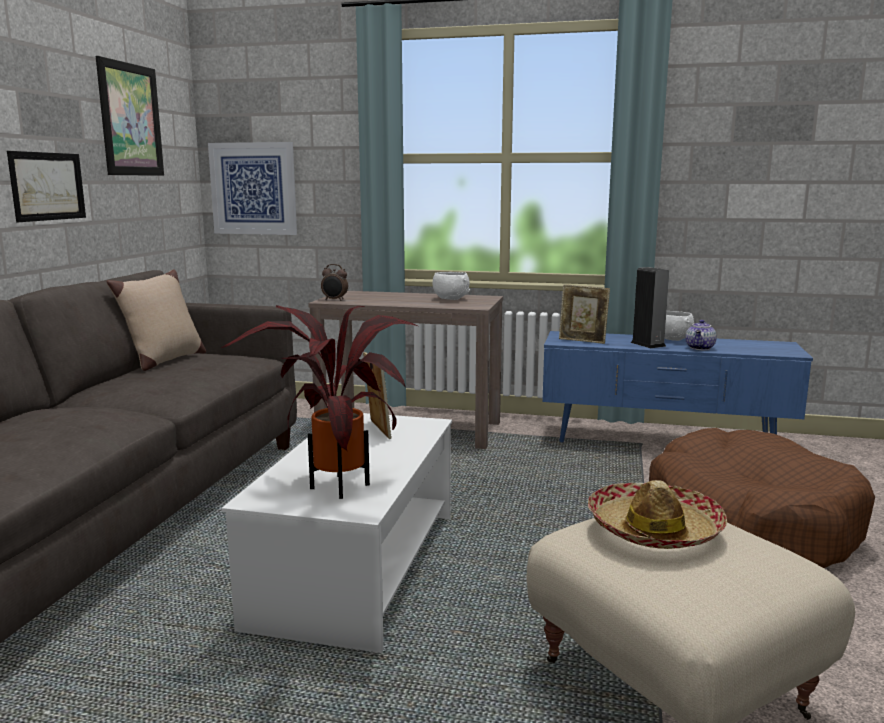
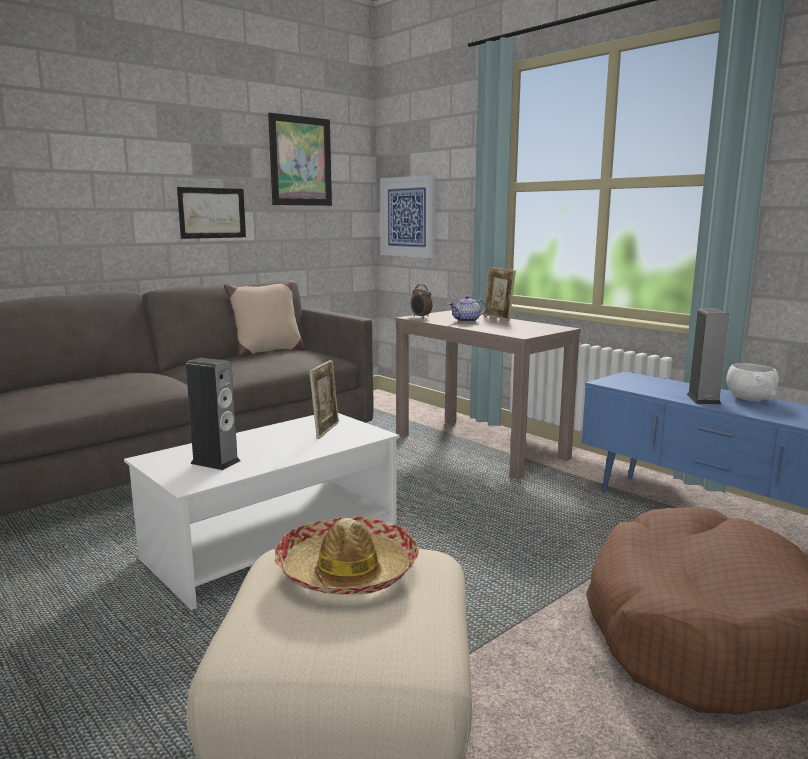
camera: 35 degrees right, 0 degrees up
potted plant [222,305,418,499] -> speaker [186,358,240,470]
white bowl [433,272,470,300] -> none
picture frame [559,284,610,344] -> picture frame moved to [483,267,516,321]
teapot [685,320,717,350] -> teapot moved to [449,296,486,323]

